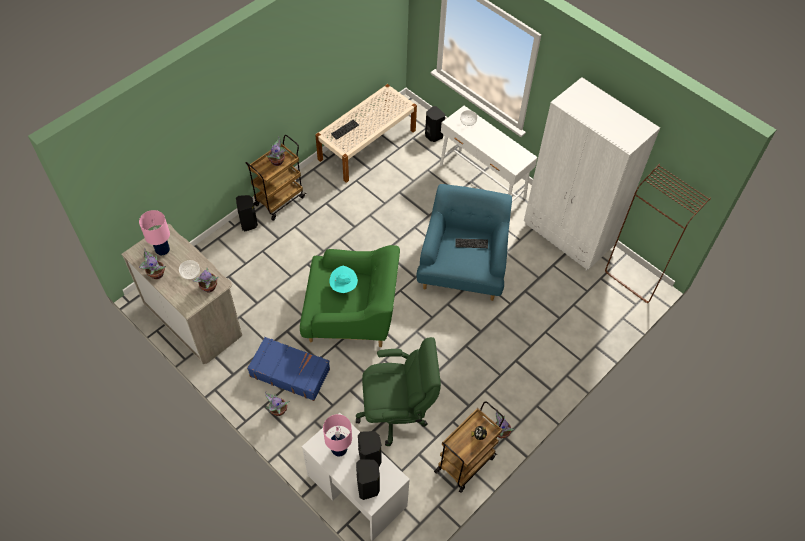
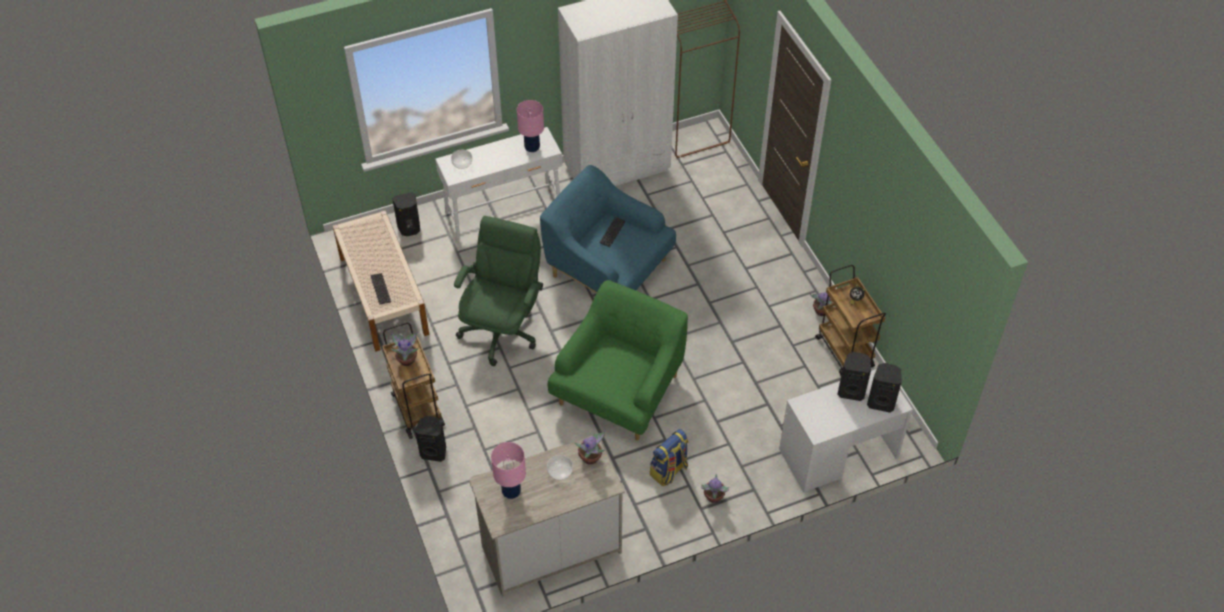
camera: 65 degrees left, 5 degrees down
potted plant [139,248,166,279] -> none
blue suitcase [247,337,330,401] -> backpack [650,429,689,486]
pink table lamp [323,414,352,457] -> pink table lamp moved to [517,100,544,152]
turquoise hat [329,266,358,293] -> none
green office chair [356,337,441,446] -> green office chair moved to [454,216,543,366]

